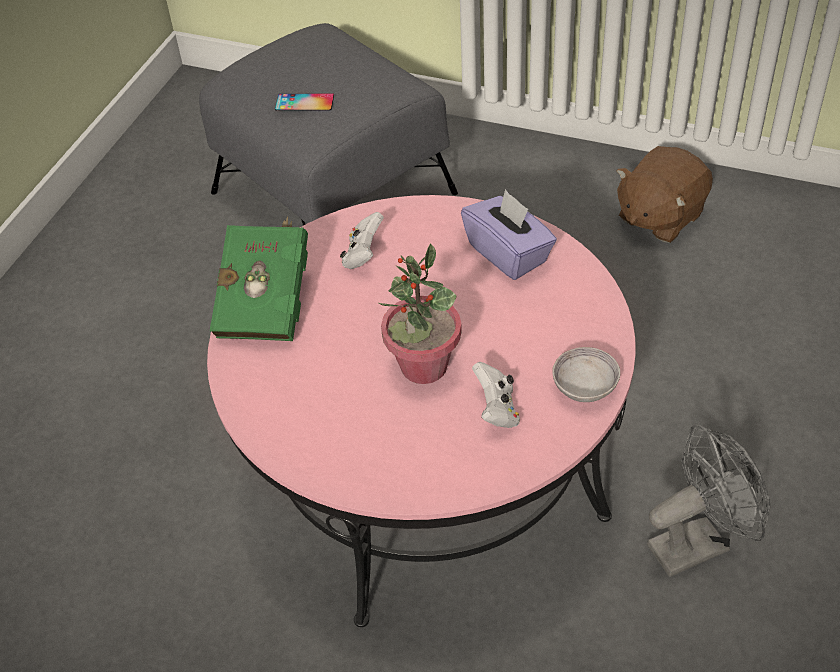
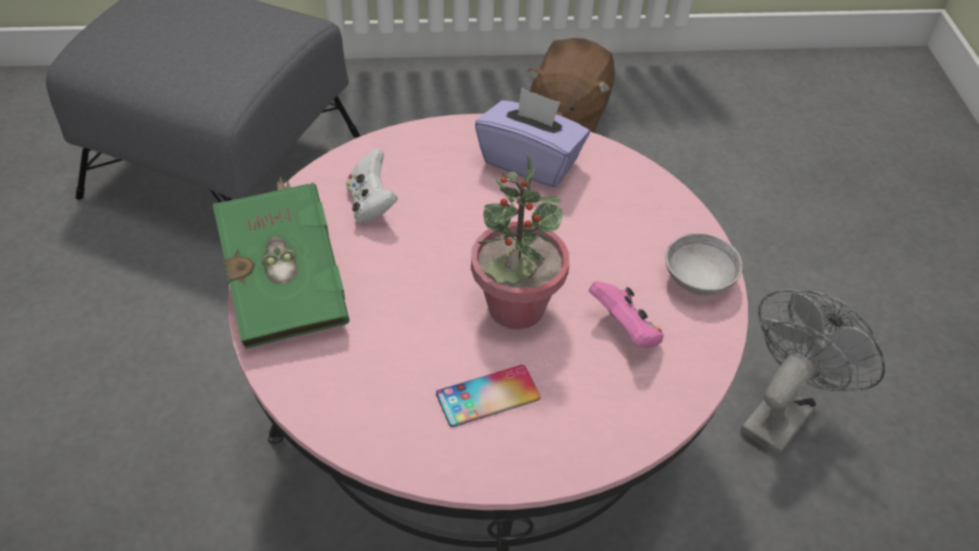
camera: 30 degrees left, 0 degrees up
phone [275,93,334,111] -> phone moved to [436,365,540,427]
white game controller [472,362,520,428] -> pink game controller [589,281,664,349]

